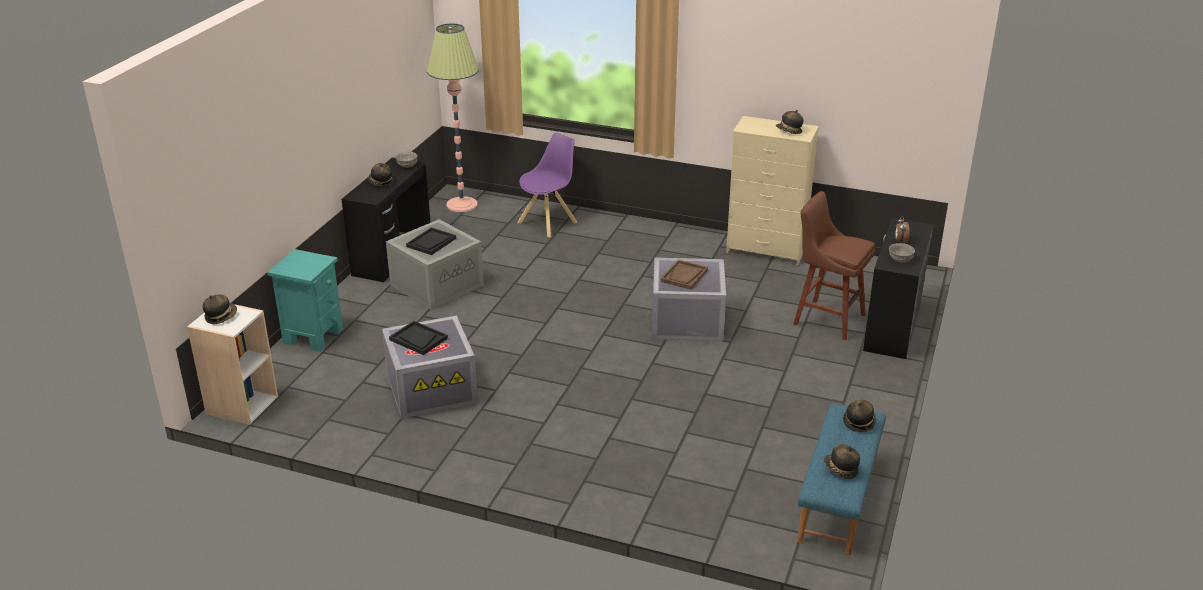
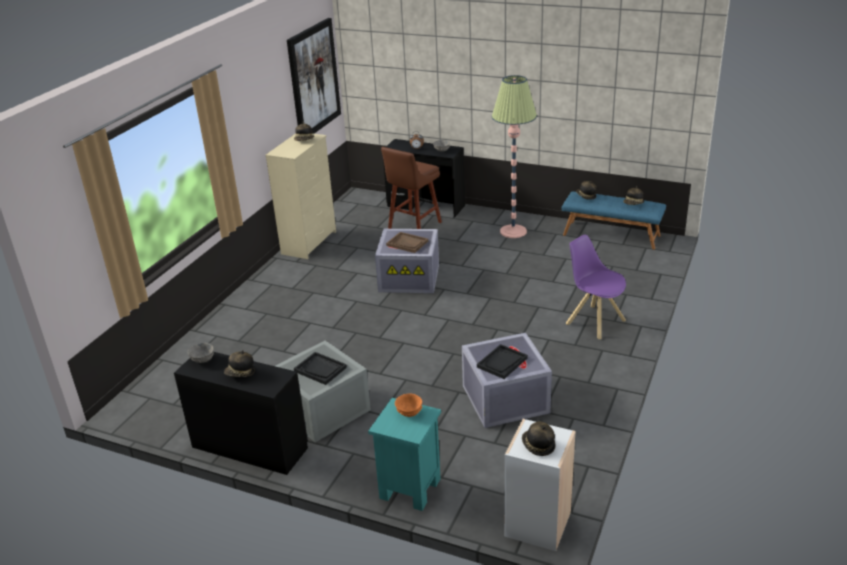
camera: 85 degrees left, 0 degrees up
floor lamp [427,24,479,212] -> floor lamp moved to [492,75,537,238]
purple chair [517,133,577,237] -> purple chair moved to [566,235,626,340]
none -> picture [287,18,341,134]
none -> orange bowl [395,394,422,417]

